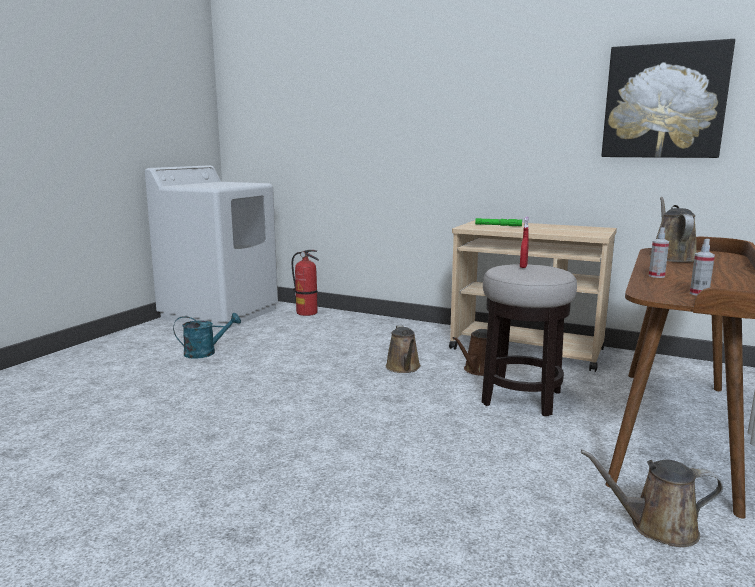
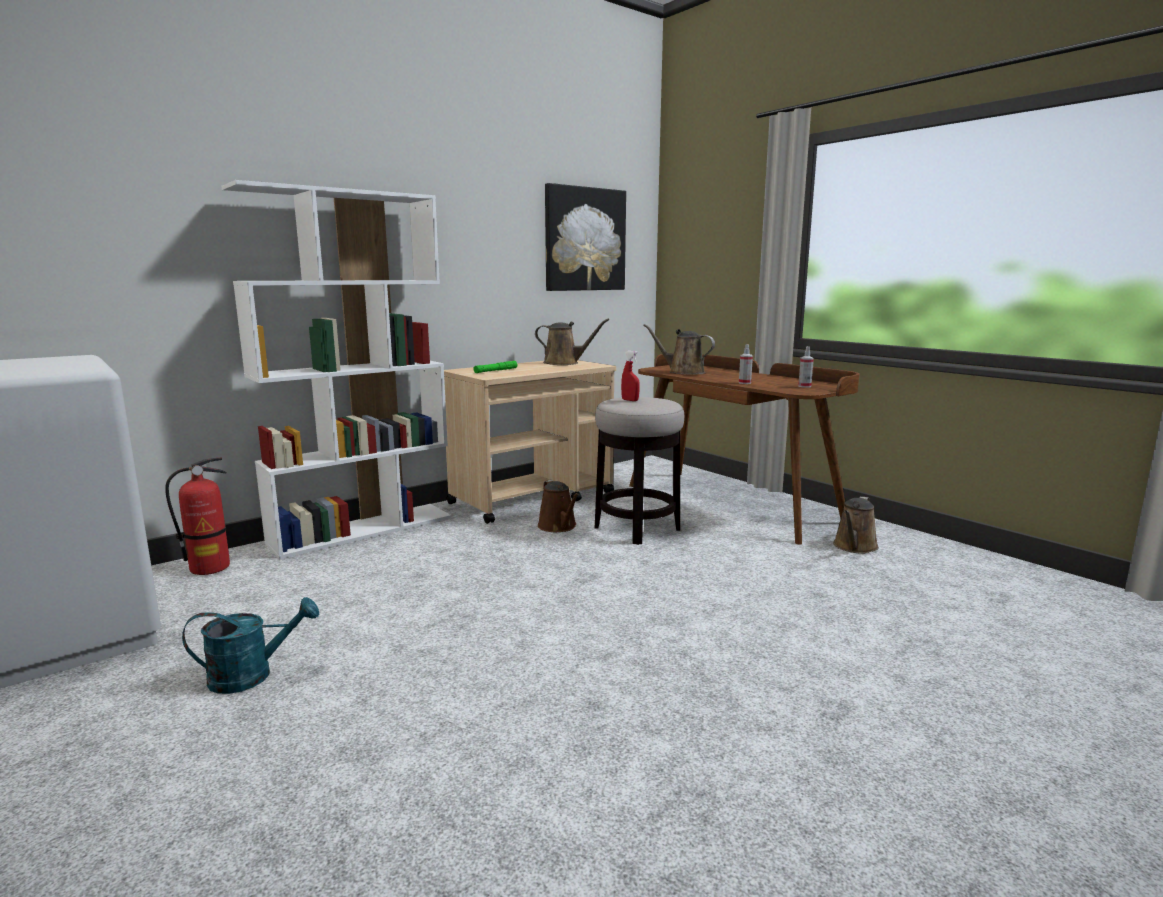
camera: 65 degrees left, 0 degrees up
turquoise watering can [173,312,241,359] -> turquoise watering can turned 60 degrees clockwise [182,597,319,694]
brown watering can [386,325,421,373] -> brown watering can moved to [535,318,609,365]
none -> white bookcase [222,180,451,559]

